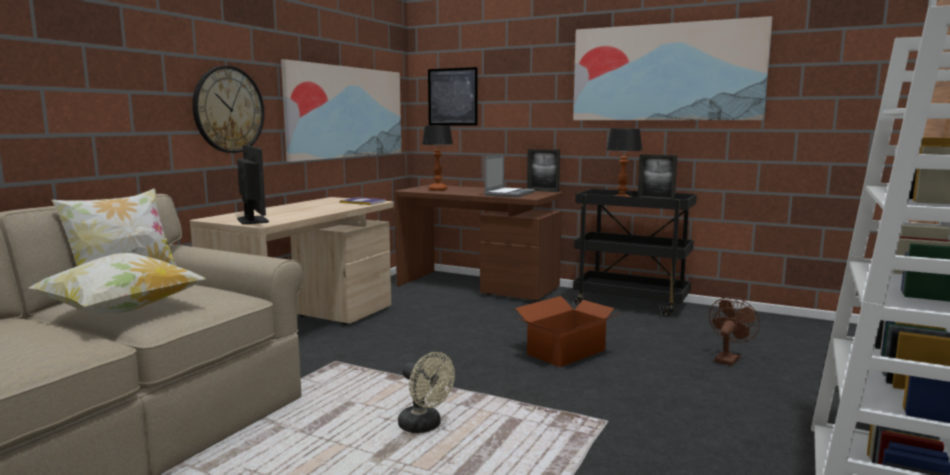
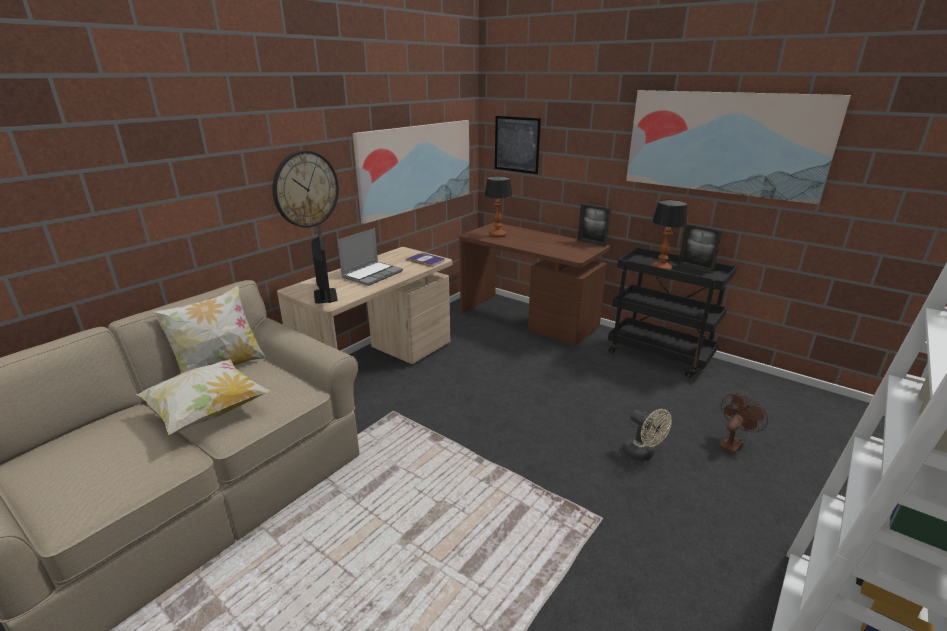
camera: 10 degrees right, 15 degrees up
beige fan [398,352,455,433] -> beige fan moved to [623,409,672,461]
laptop [484,154,535,197] -> laptop moved to [338,228,403,286]
cardboard box [515,296,621,367] -> none

